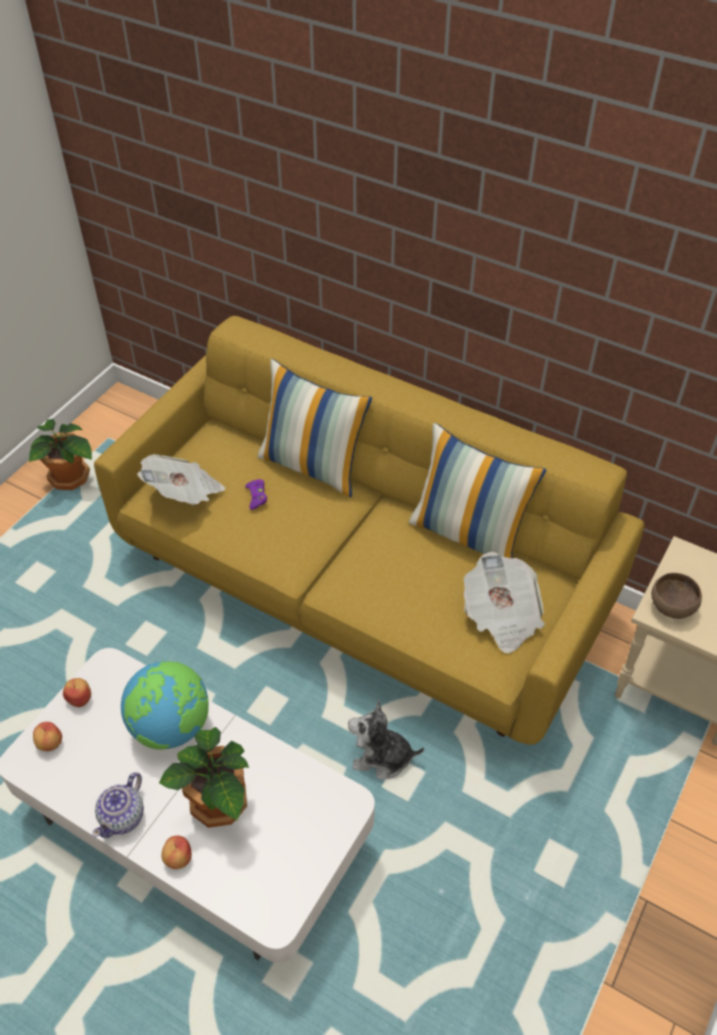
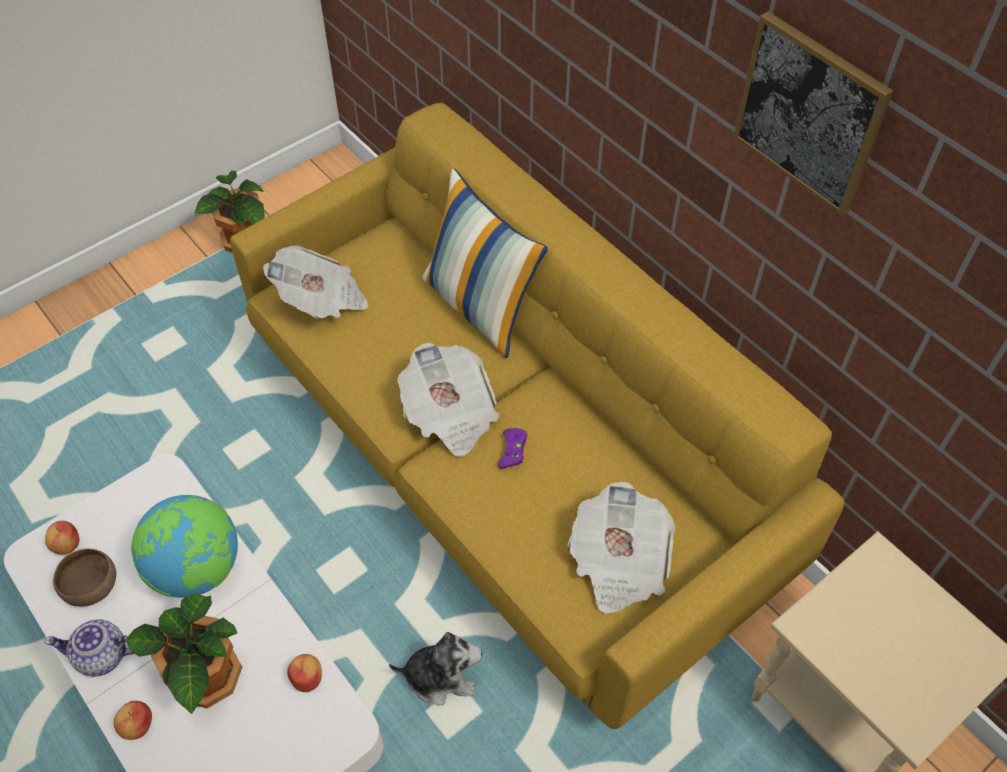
camera: 20 degrees right, 5 degrees up
apple [63,678,91,707] -> apple moved to [287,654,322,692]
teapot [93,772,144,838] -> teapot turned 45 degrees clockwise [44,619,134,677]
purple game controller [245,479,267,510] -> purple game controller moved to [498,428,527,469]
plush toy [348,700,424,780] -> plush toy turned 150 degrees clockwise [389,632,482,705]
pillow [409,423,547,558] -> none
brown bowl [651,573,702,619] -> brown bowl moved to [53,548,116,606]
none -> newspaper [397,342,500,457]
none -> picture [733,11,893,216]

